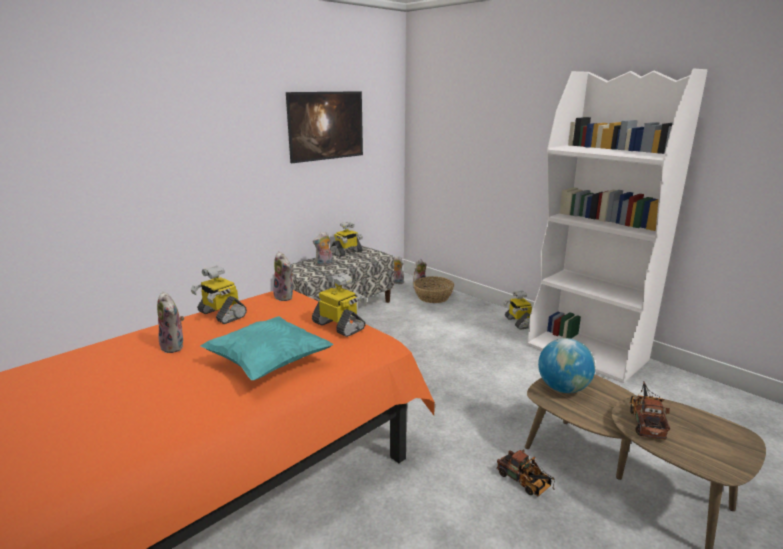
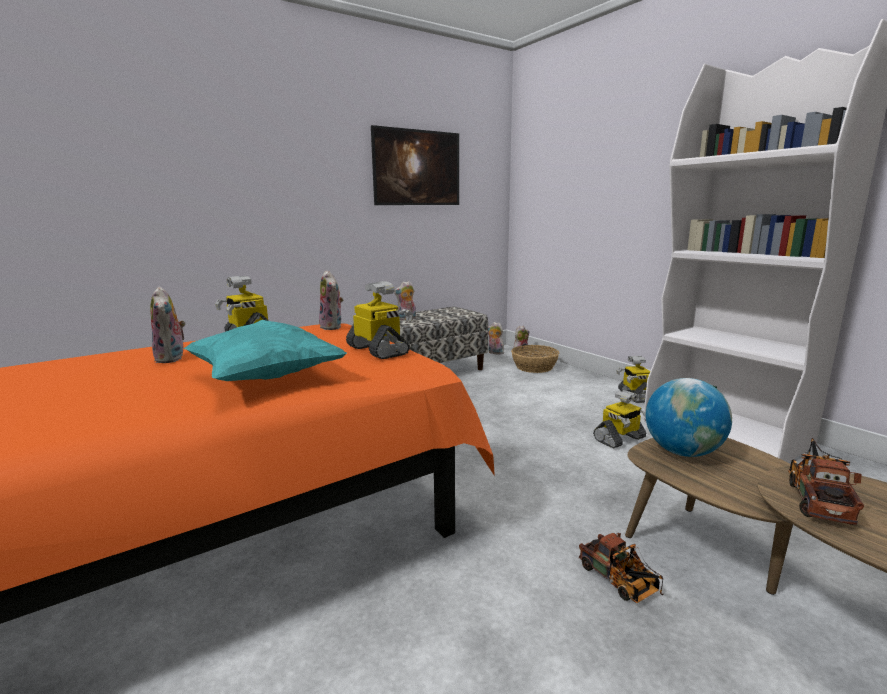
camera: 10 degrees right, 5 degrees down
toy robot [330,222,363,257] -> toy robot moved to [593,390,647,448]

